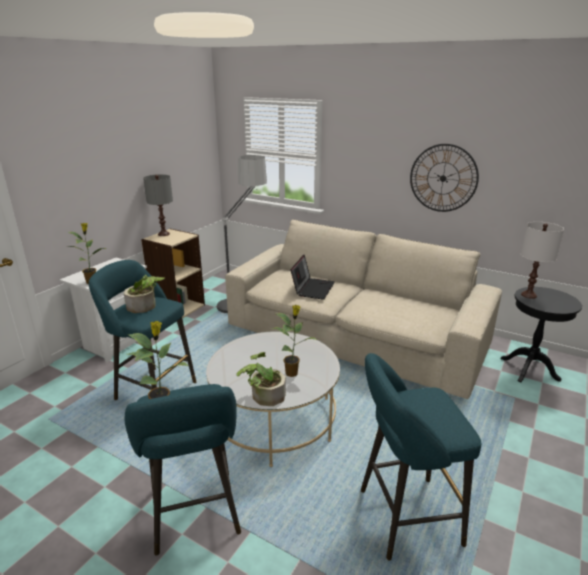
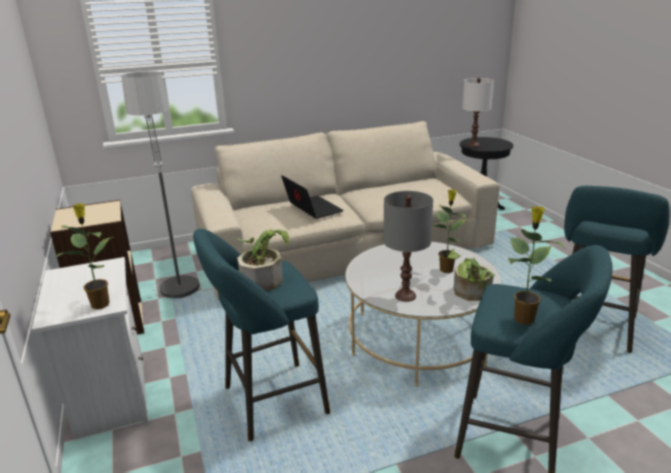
camera: 50 degrees left, 0 degrees up
grey table lamp [143,174,173,236] -> grey table lamp moved to [383,191,433,302]
wall clock [410,144,479,212] -> none

